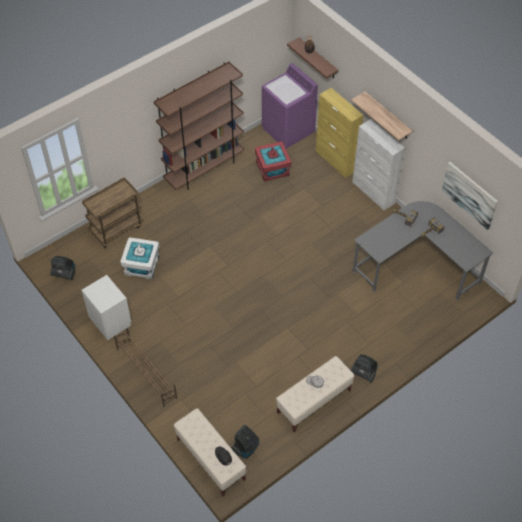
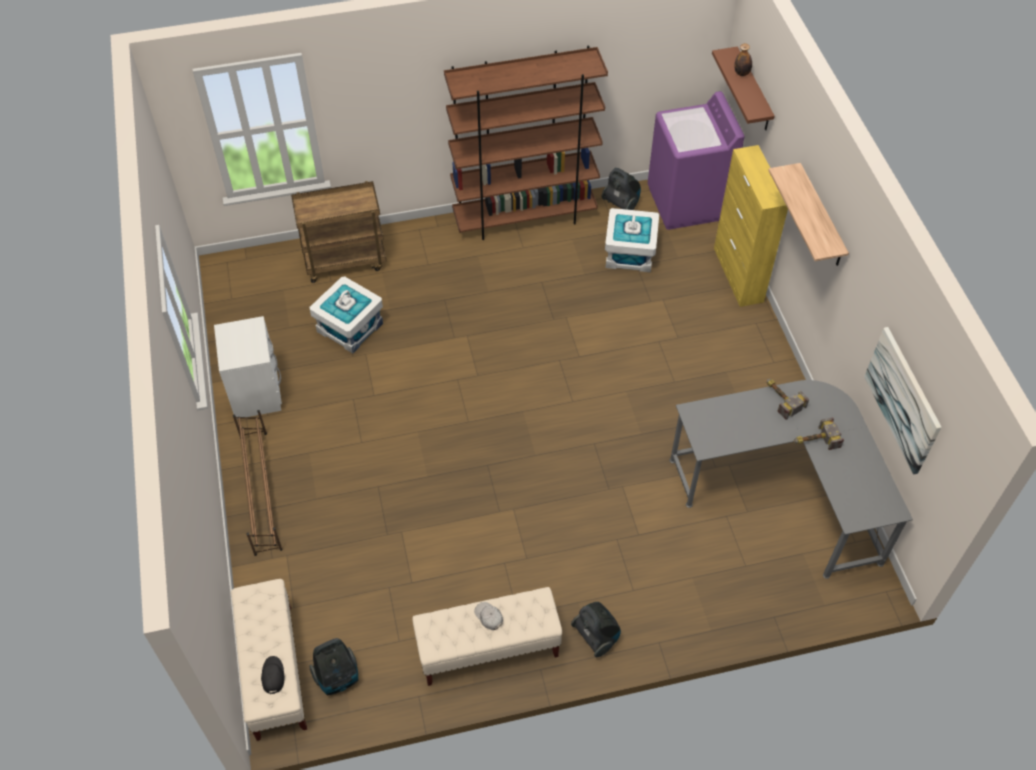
camera: 25 degrees right, 0 degrees up
vacuum cleaner [50,256,75,280] -> vacuum cleaner moved to [601,168,641,210]
red storage box [255,141,291,182] -> white storage box [605,208,659,273]
white cabinet [352,119,405,210] -> none

